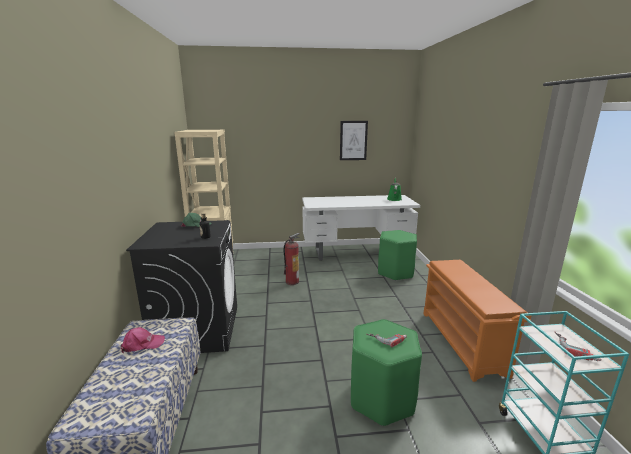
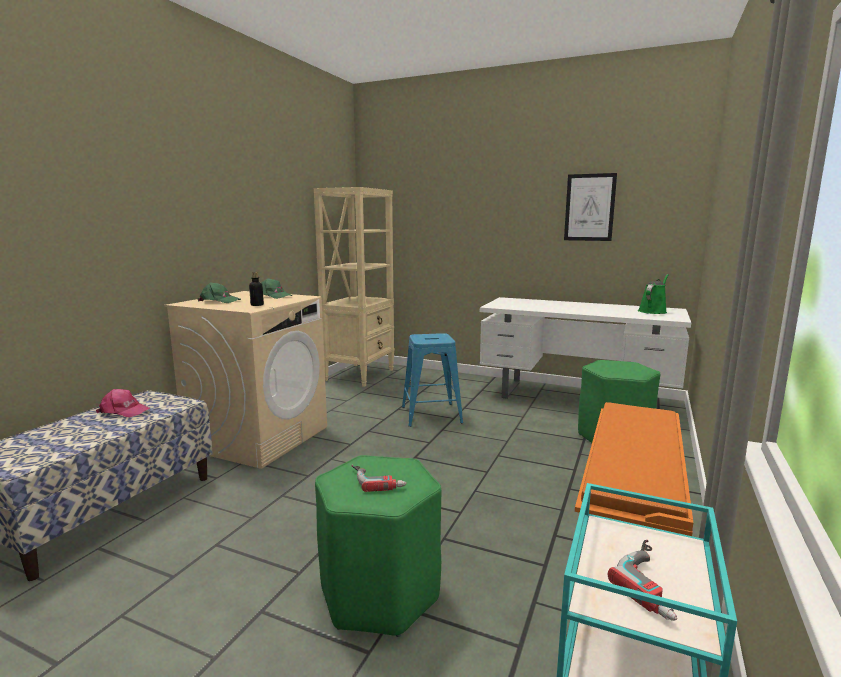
camera: 30 degrees right, 5 degrees down
black washing machine [126,220,237,353] -> beige washing machine [164,291,327,469]
fire extinguisher [284,233,300,285] -> blue stool [402,333,463,427]
none -> green cap [198,282,241,303]

